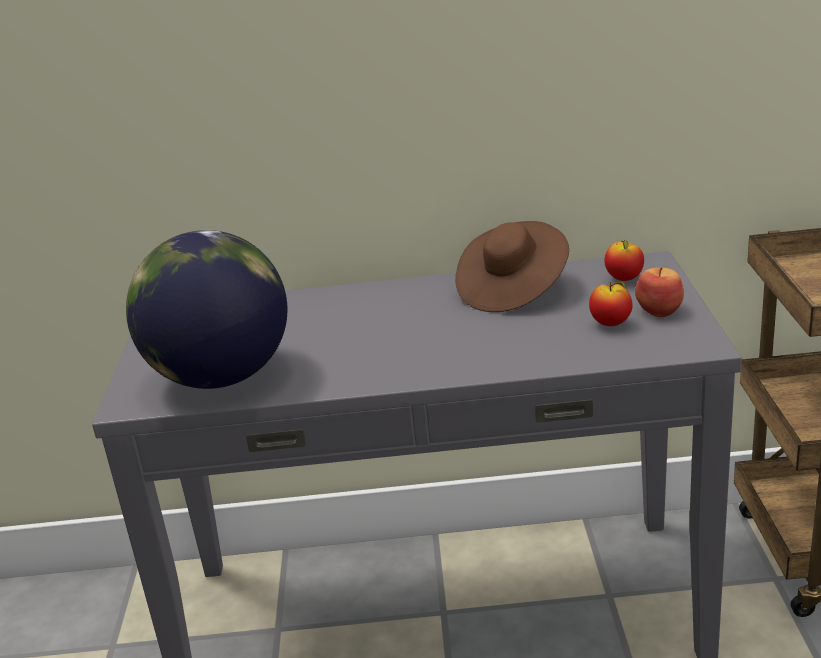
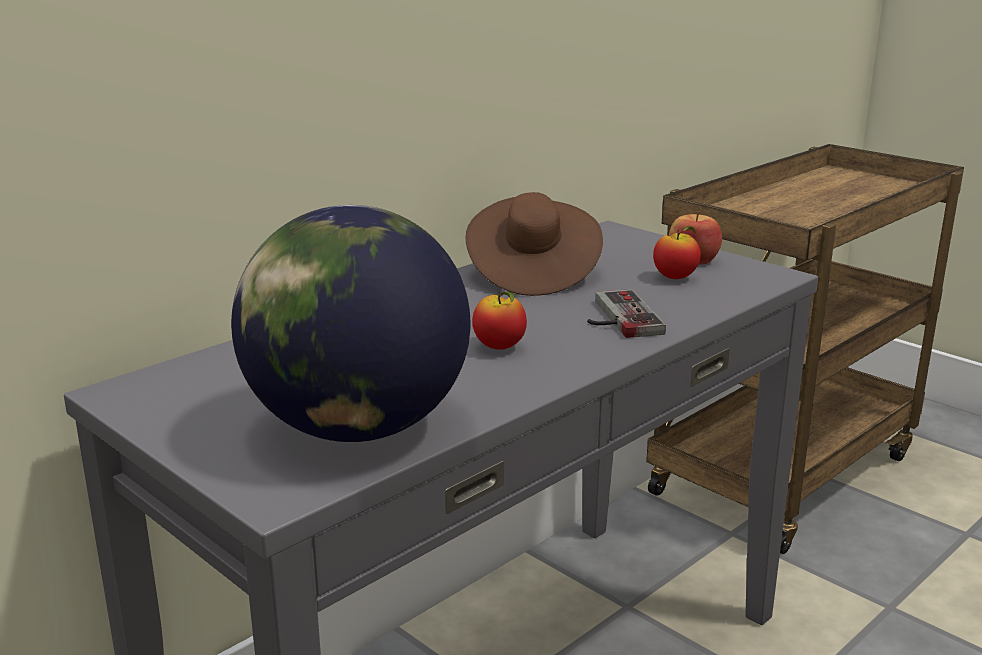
camera: 45 degrees left, 5 degrees down
apple [604,240,644,281] -> apple moved to [472,291,527,350]
none -> game controller [587,289,666,338]

